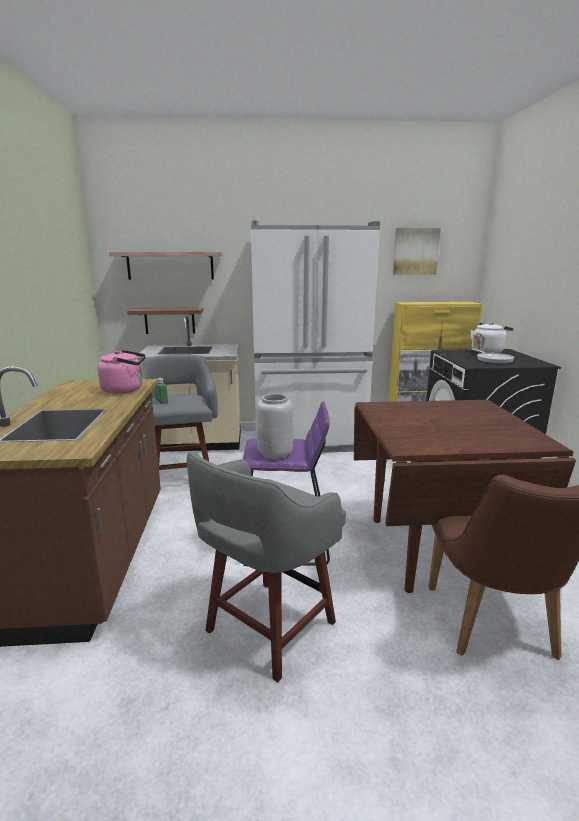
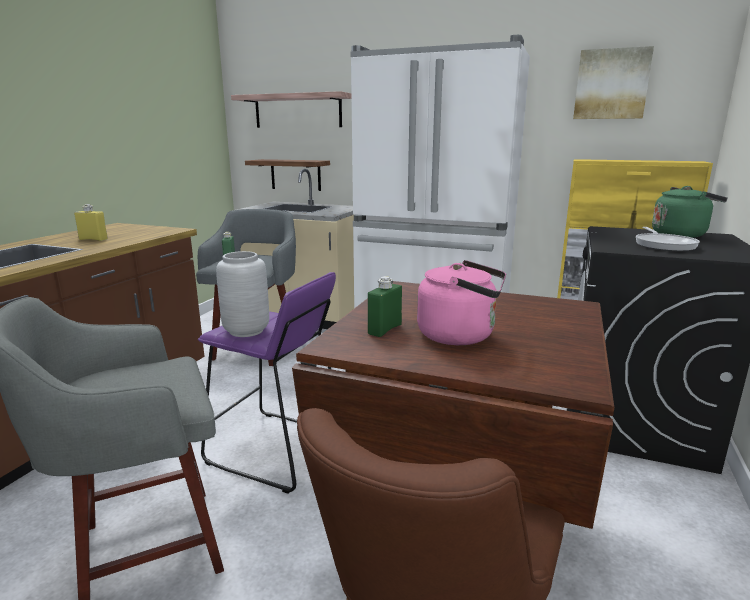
camera: 25 degrees right, 0 degrees up
pink kettle [97,350,146,394] -> pink kettle moved to [417,260,506,345]
white kettle [471,322,513,353] -> green kettle [652,186,728,238]
none -> yellow bottle [74,204,108,241]
none -> green bottle [368,276,402,337]

